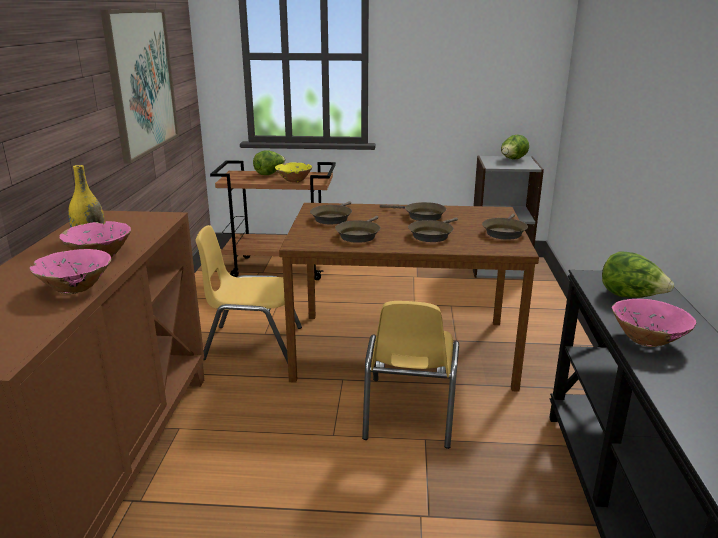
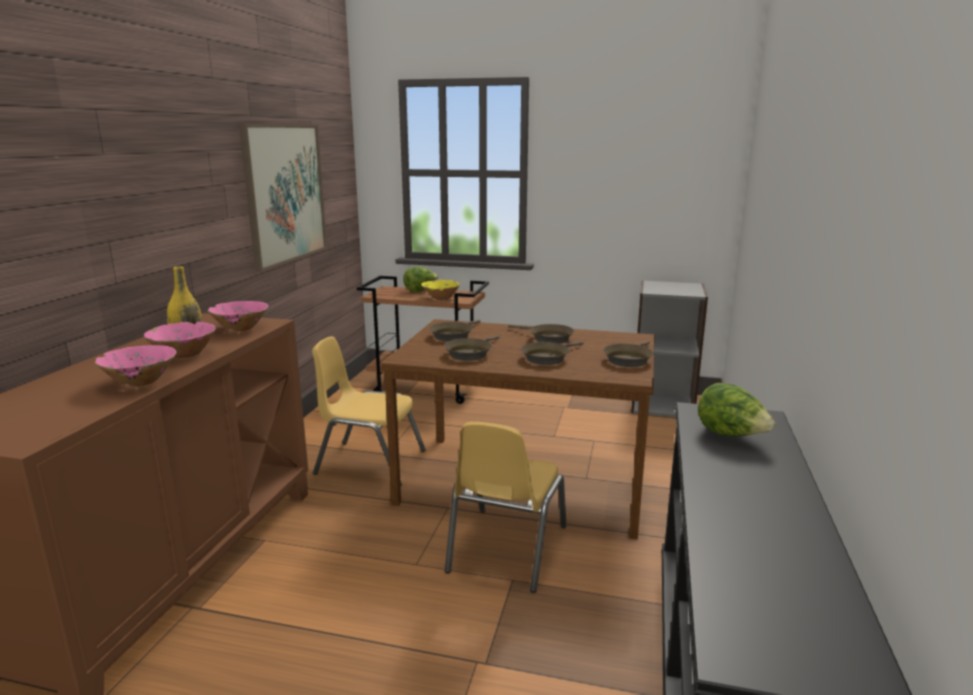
camera: 10 degrees right, 5 degrees down
lettuce [501,135,529,160] -> none
pink bowl [612,299,696,347] -> pink bowl moved to [208,301,268,332]

